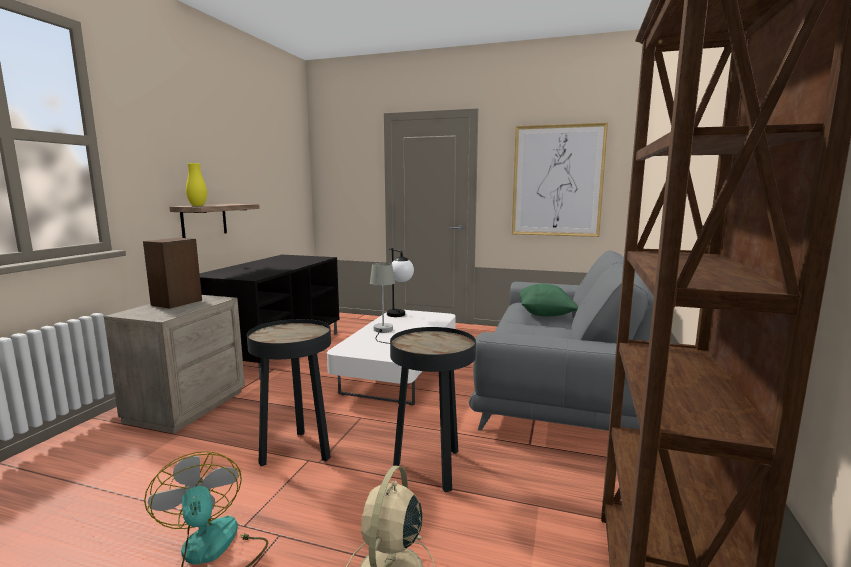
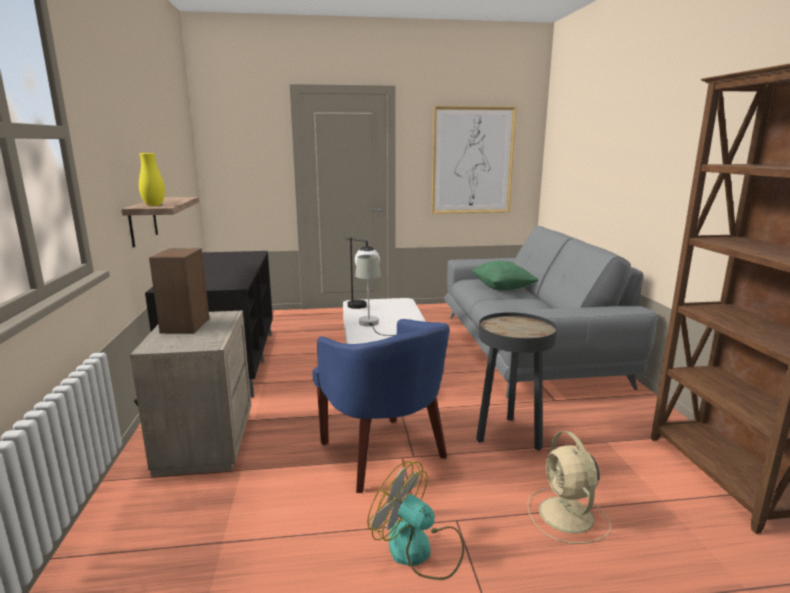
camera: 25 degrees left, 5 degrees up
black side table [247,319,331,466] -> blue armchair [312,319,450,493]

